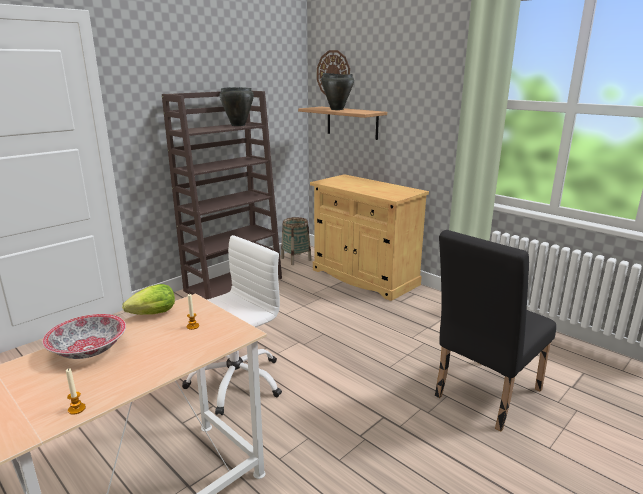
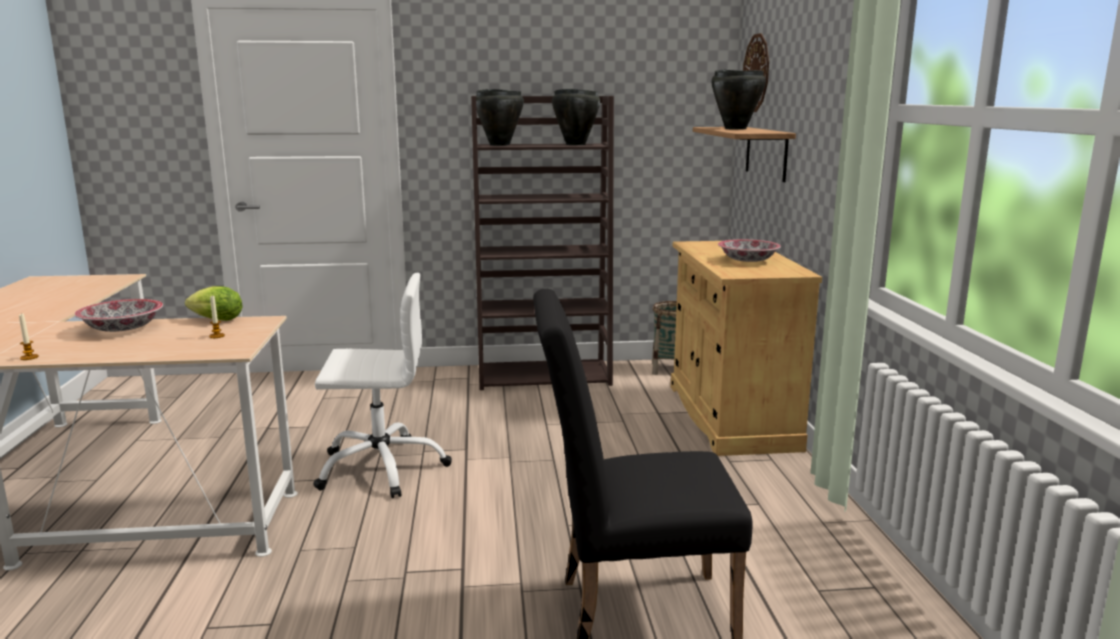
camera: 40 degrees right, 5 degrees down
none -> black cooking pot [476,89,524,146]
none -> bowl [718,239,781,262]

